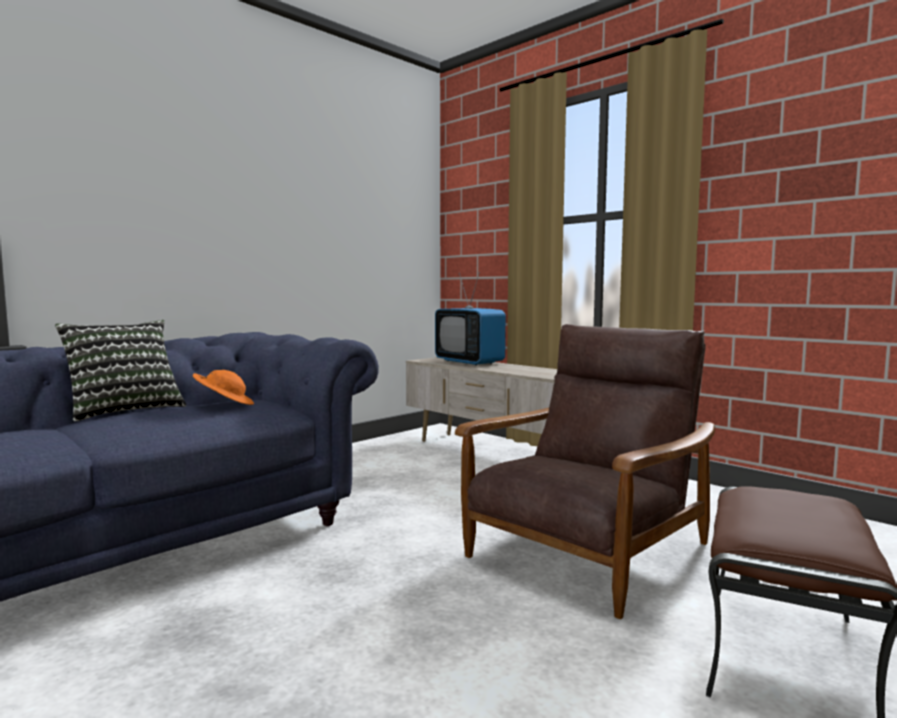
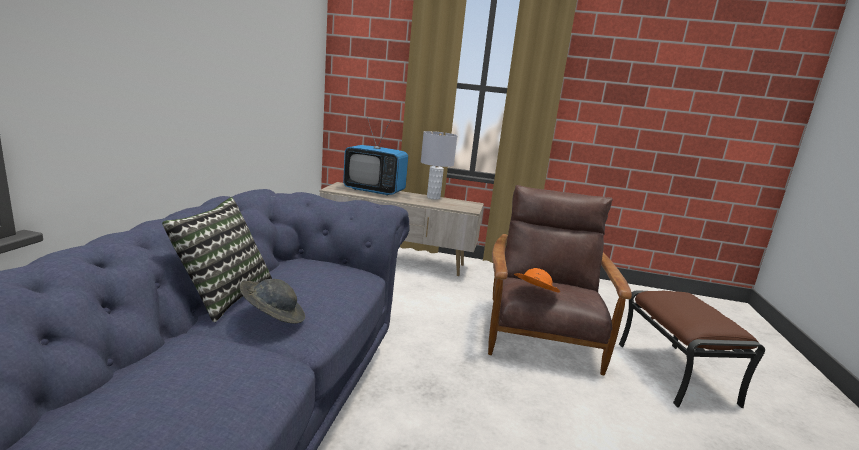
camera: 35 degrees left, 10 degrees up
orange hat [193,370,254,405] -> orange hat moved to [514,268,560,292]
none -> grey hat [240,279,305,324]
none -> grey table lamp [421,131,457,200]

